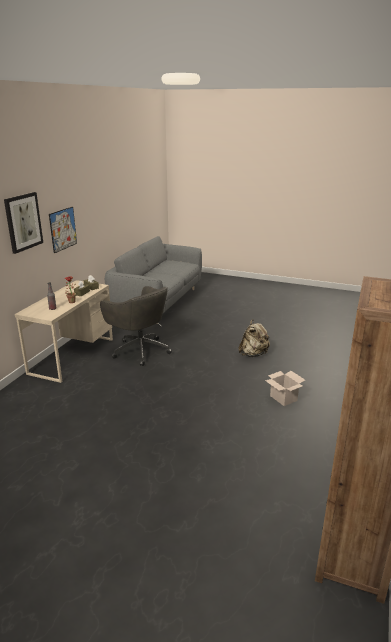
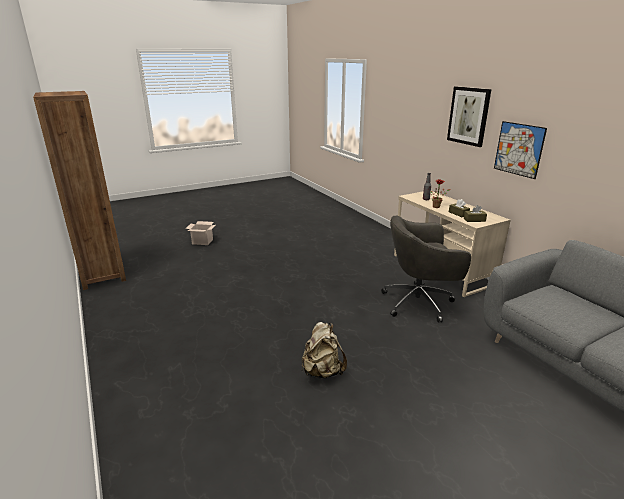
camera: 130 degrees right, 0 degrees up
cardboard box [265,371,305,406] -> cardboard box moved to [186,221,215,245]

